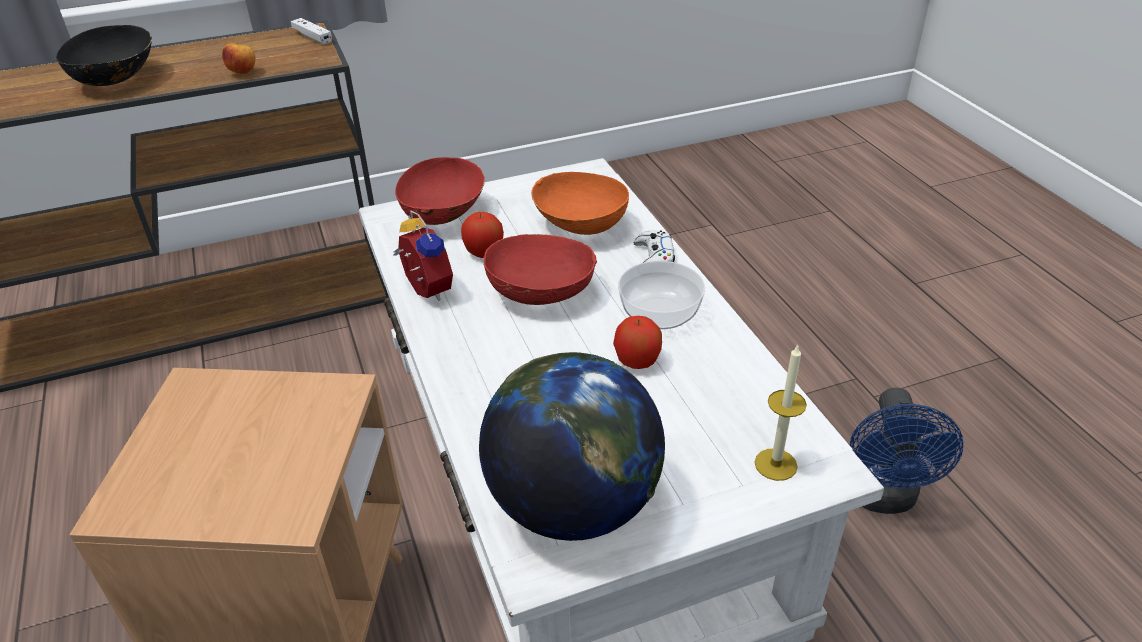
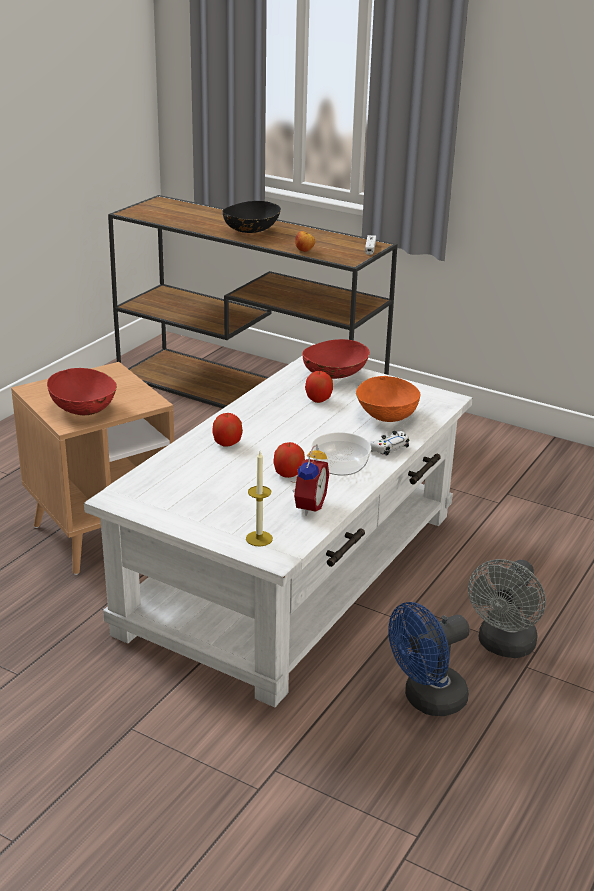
camera: 50 degrees right, 10 degrees down
alarm clock [393,210,453,301] -> alarm clock moved to [289,444,329,516]
globe [479,352,665,541] -> none
red bowl [481,234,597,305] -> red bowl moved to [47,368,117,415]
none -> apple [212,413,243,447]
none -> grey fan [468,559,546,658]

